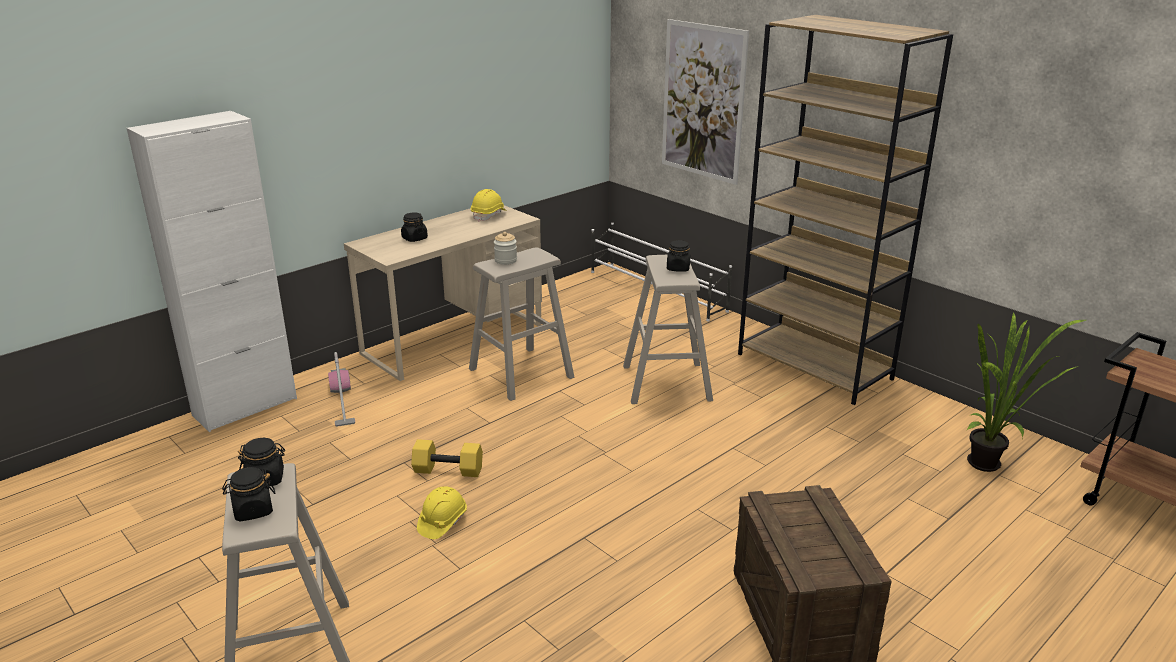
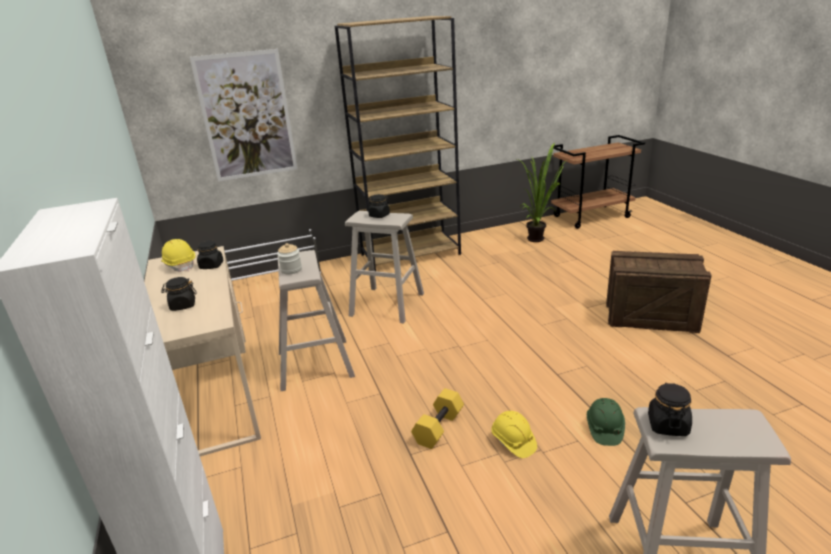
camera: 65 degrees left, 0 degrees up
black jar [222,467,275,522] -> black jar moved to [197,240,223,269]
vacuum cleaner [328,352,355,427] -> none
none -> green hard hat [587,398,625,446]

